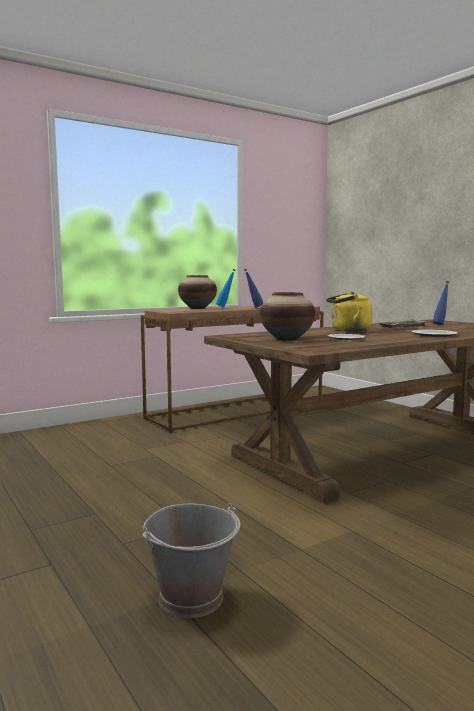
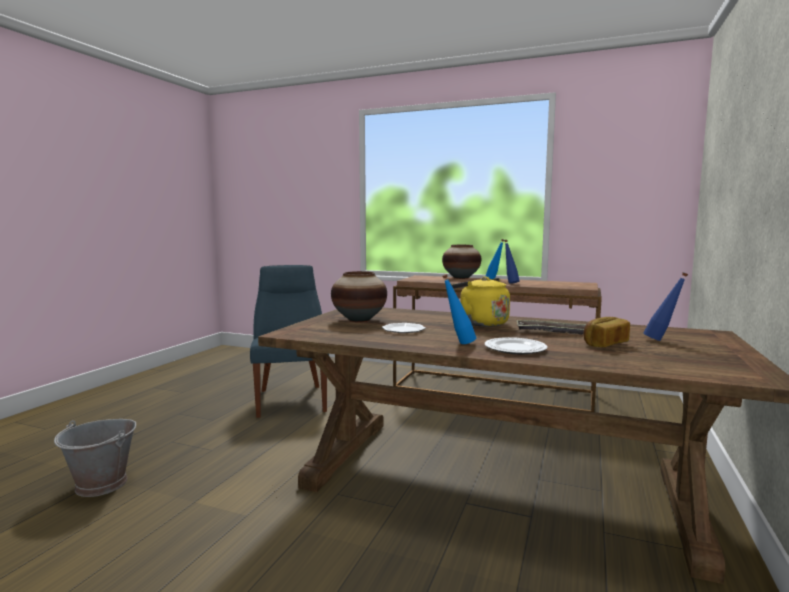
camera: 55 degrees right, 0 degrees up
none -> blue chair [250,265,329,418]
none -> blue bottle [442,274,476,344]
none -> bread [583,317,630,347]

